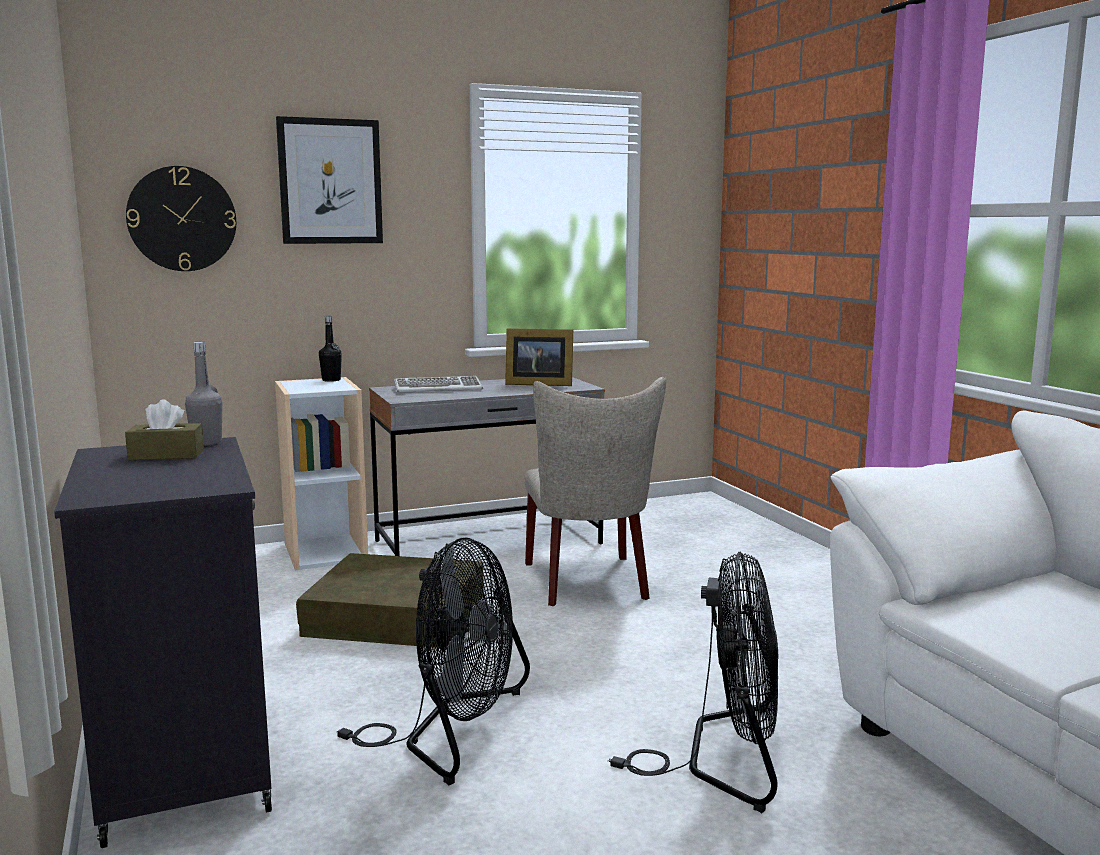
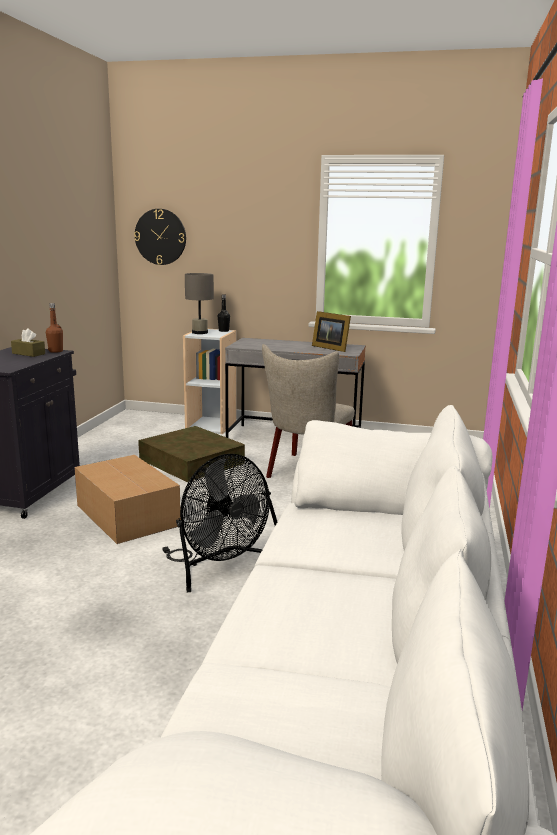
camera: 35 degrees right, 5 degrees up
grey bottle [185,342,222,446] -> brown bottle [46,303,63,353]
picture [276,116,383,244] -> none
black fan [337,538,530,785] -> cardboard box [74,455,181,544]
keyboard [394,376,483,392] -> none
none -> grey table lamp [185,273,214,334]

